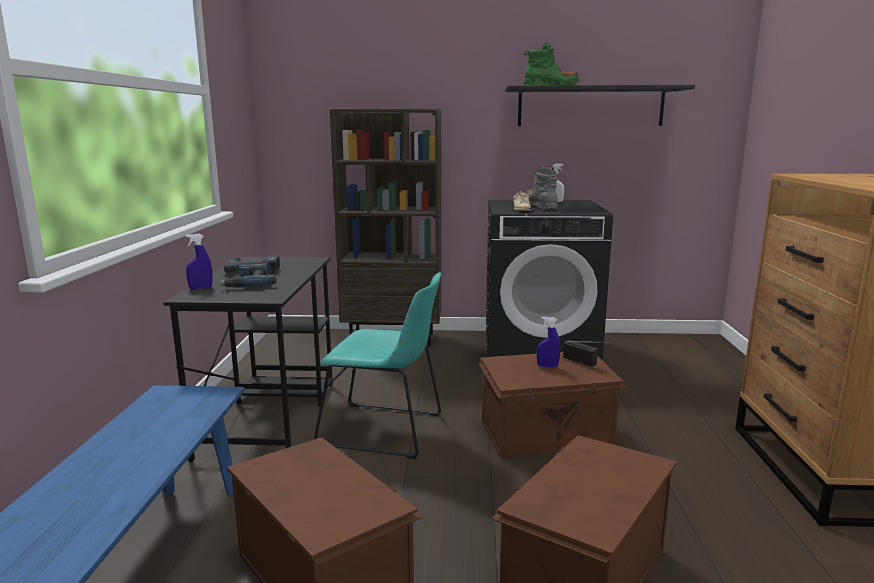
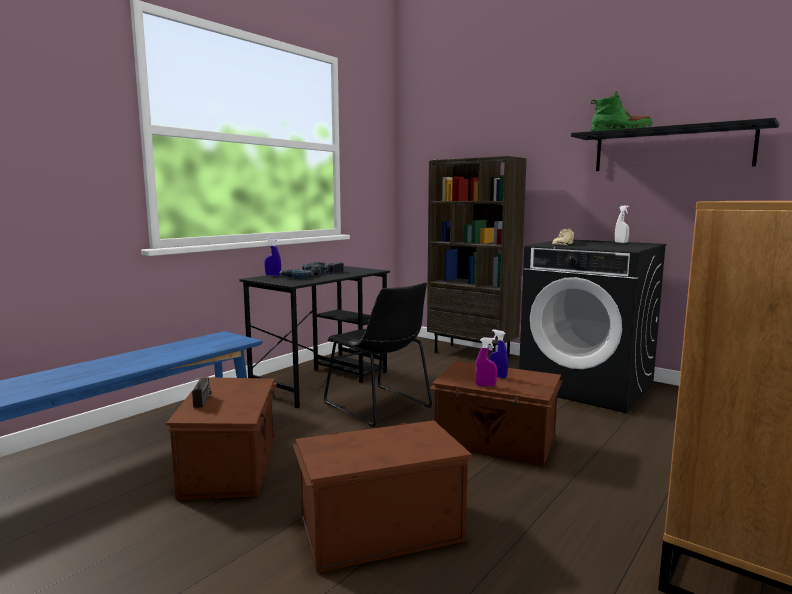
camera: 35 degrees right, 5 degrees down
turquoise chair [314,272,442,459] -> black chair [323,282,433,427]
grey boot [525,166,558,209] -> none
radio [563,340,612,367] -> radio moved to [187,377,212,408]
none -> purple spray bottle [475,338,497,387]

